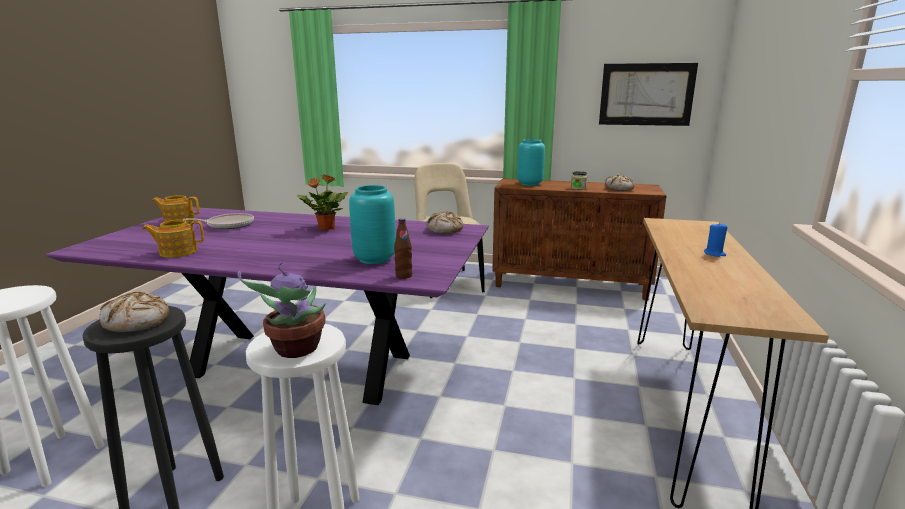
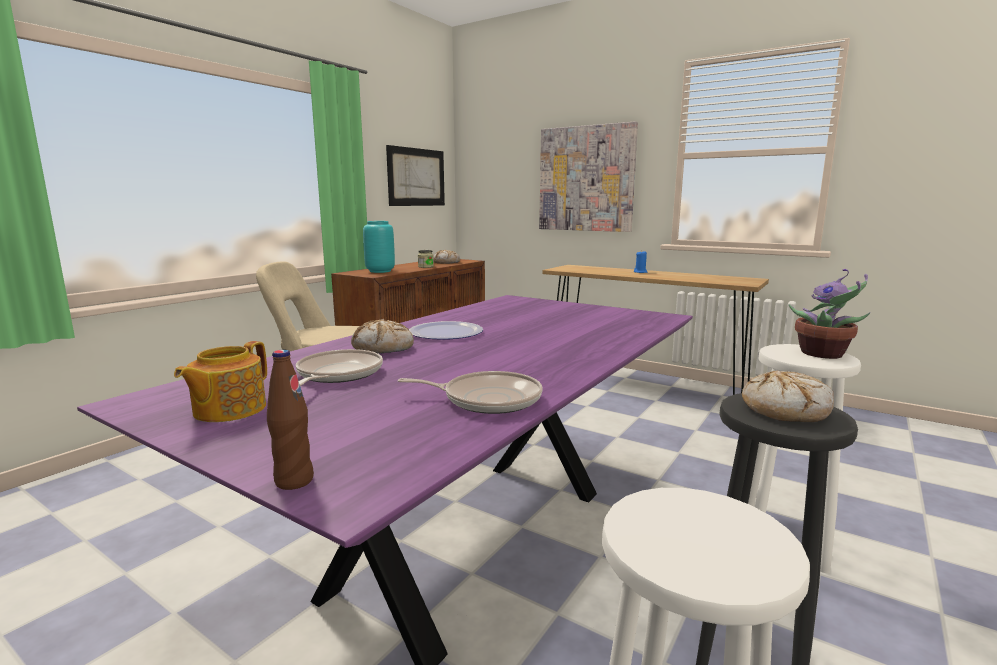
camera: 70 degrees left, 5 degrees down
teapot [142,220,204,258] -> frying pan [398,371,543,414]
potted plant [297,175,348,230] -> plate [409,321,483,340]
turquoise vase [349,185,396,264] -> none
brown bottle [394,218,412,279] -> brown bottle moved to [267,350,314,490]
bread [426,211,463,234] -> bread moved to [351,319,414,354]
none -> picture [539,121,638,232]

